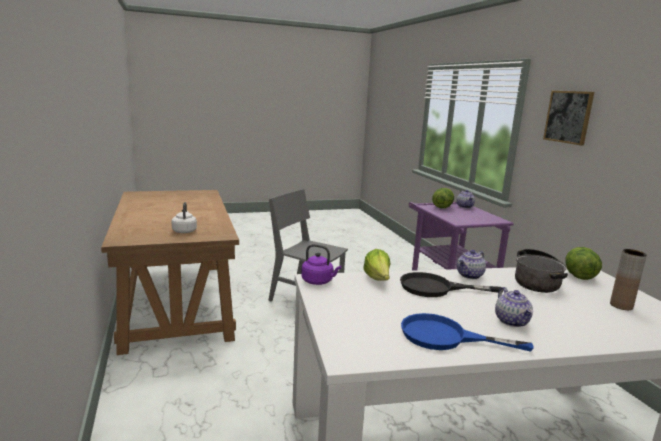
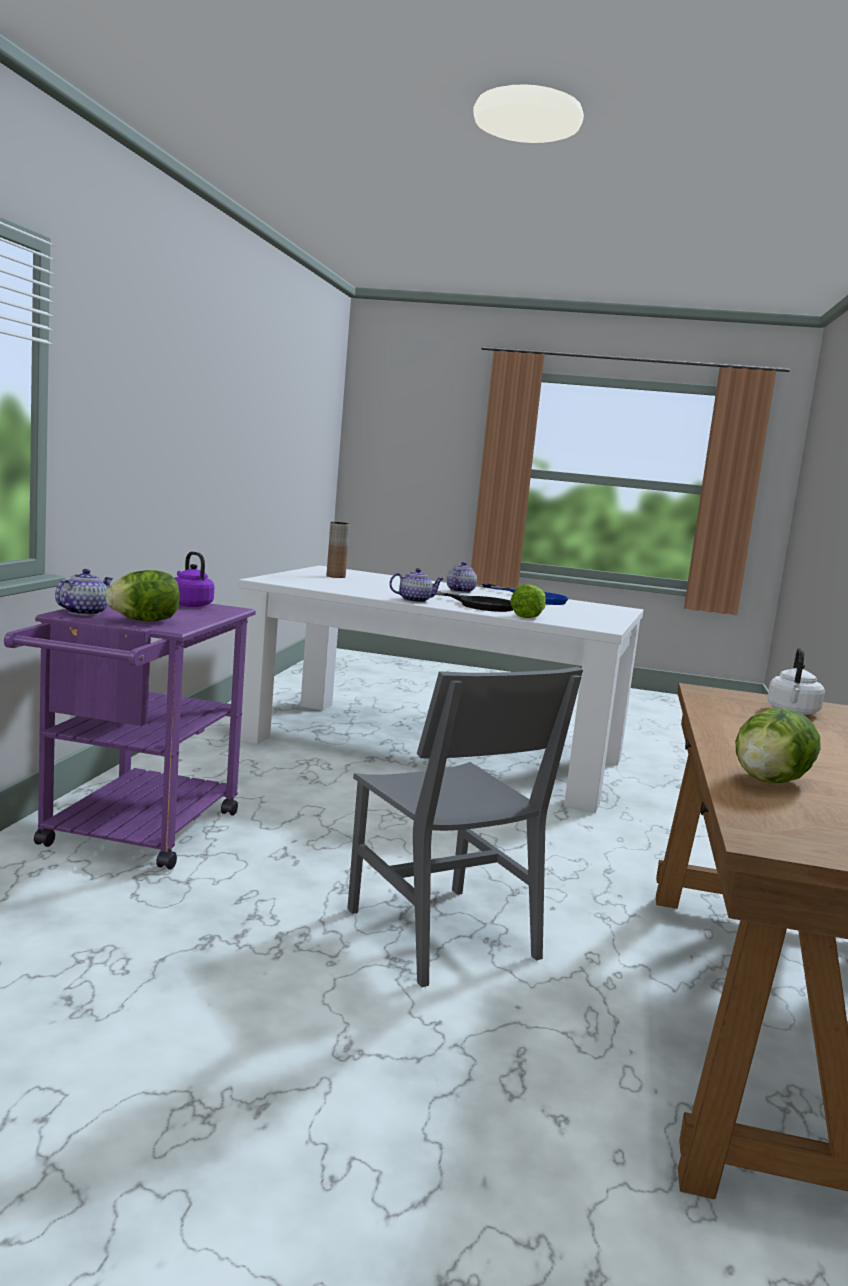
camera: 150 degrees left, 5 degrees down
purple kettle [301,244,341,285] -> purple kettle moved to [174,552,214,607]
cooking pot [515,249,568,293] -> none
picture [543,91,594,145] -> none
lettuce [566,247,602,280] -> lettuce moved to [736,708,821,783]

